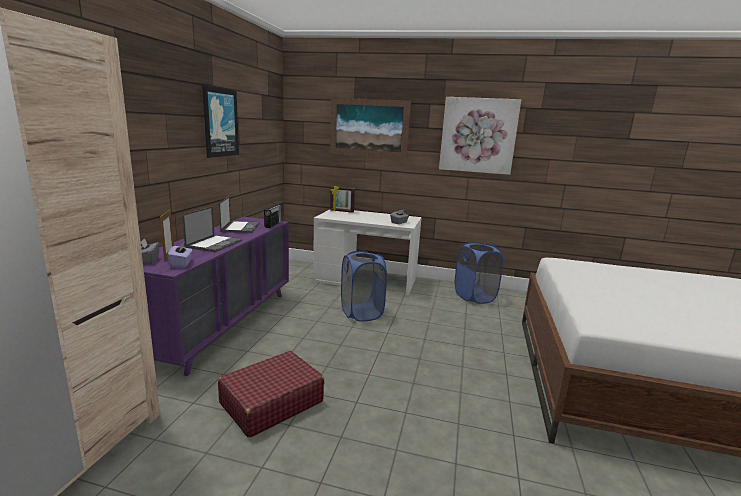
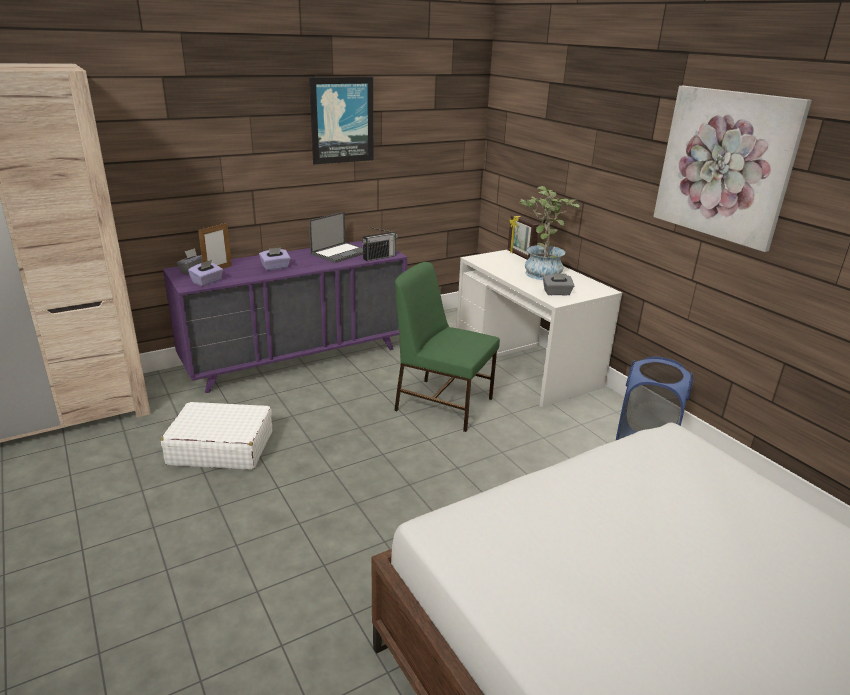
camera: 45 degrees right, 10 degrees up
laptop [182,206,243,252] -> purple tissue box [259,247,290,270]
red suitcase [218,351,324,438] -> white suitcase [161,402,272,470]
picture [330,98,411,159] -> none
blue laundry basket [341,251,387,321] -> green chair [394,262,500,432]
none -> potted plant [517,186,580,280]

